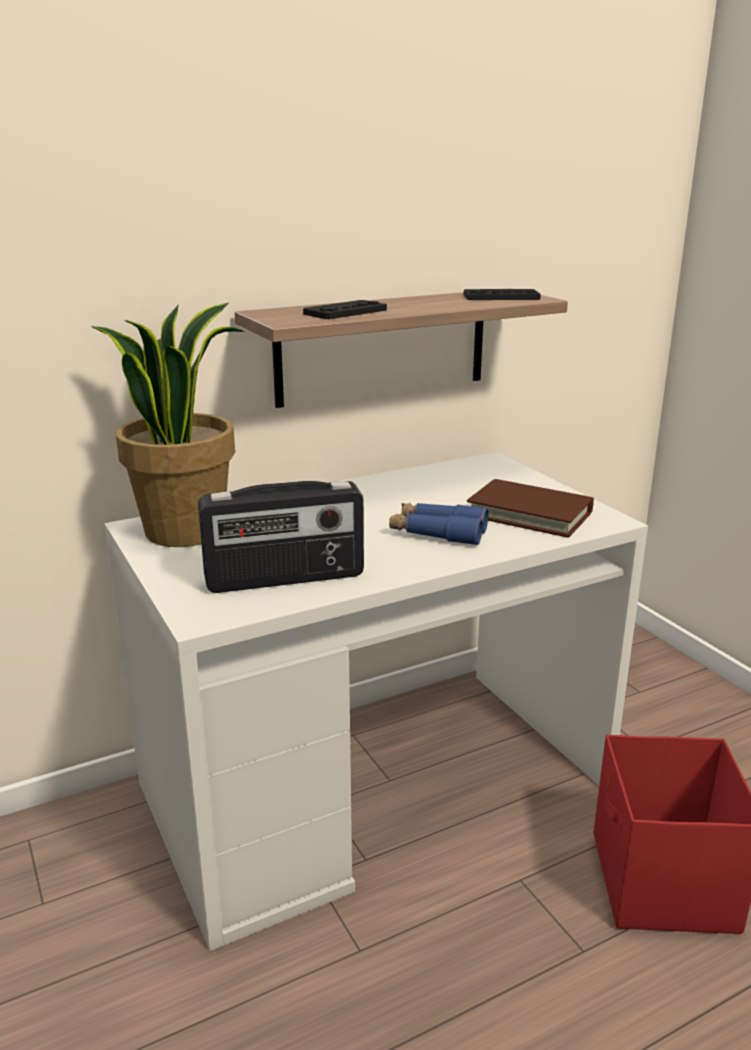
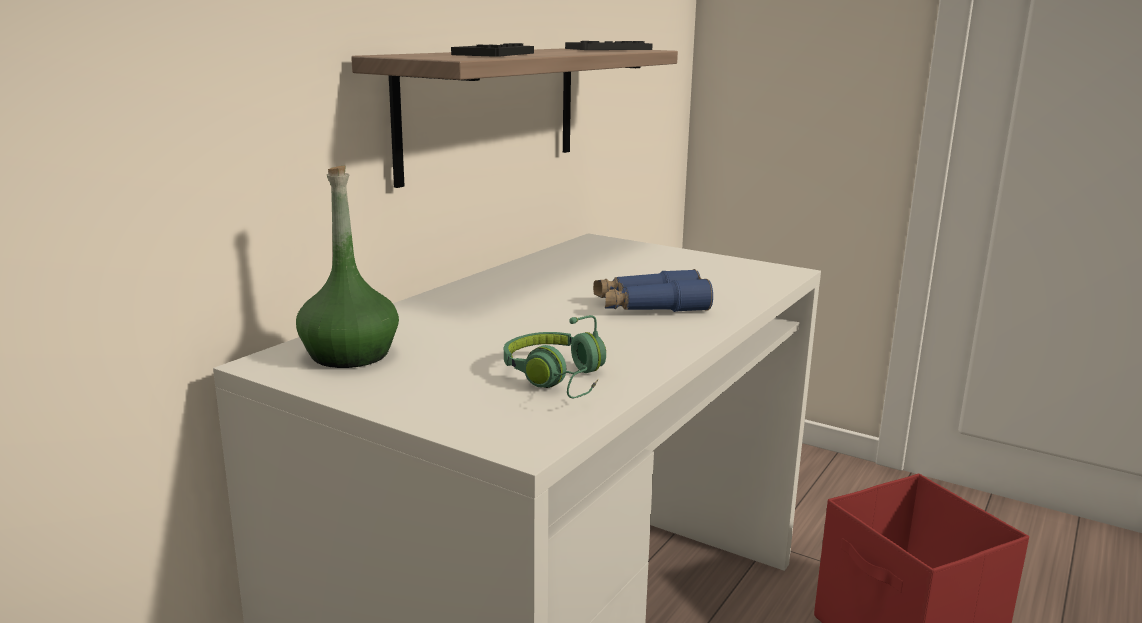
camera: 30 degrees left, 5 degrees down
potted plant [91,303,245,547] -> green bottle [296,165,399,368]
radio [198,481,364,593] -> green headphones [504,315,606,399]
brown book [467,479,594,538] -> none

